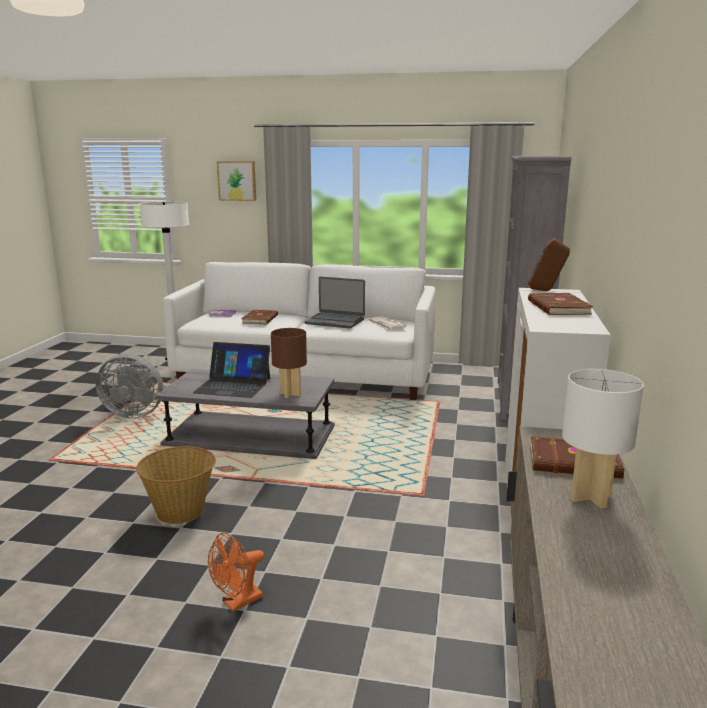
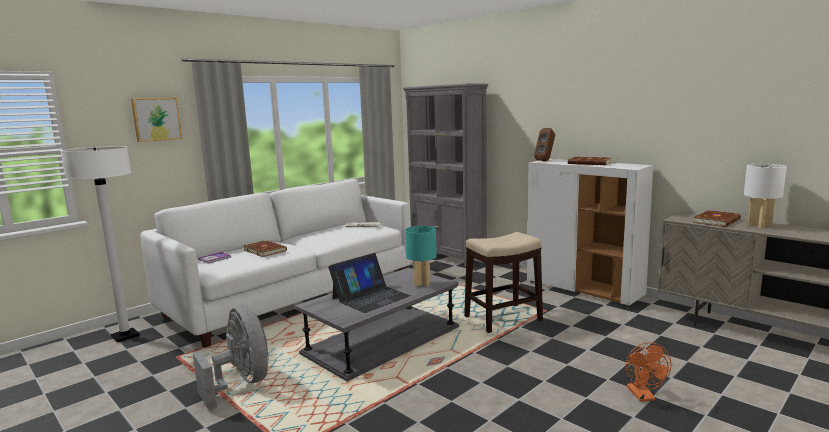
camera: 55 degrees left, 5 degrees down
grey fan [96,354,163,419] -> grey fan turned 75 degrees counterclockwise [193,305,269,410]
basket [136,446,216,524] -> none
brown table lamp [271,328,307,398] -> turquoise table lamp [405,226,437,287]
laptop [304,277,365,329] -> none
none -> stool [464,232,543,333]

